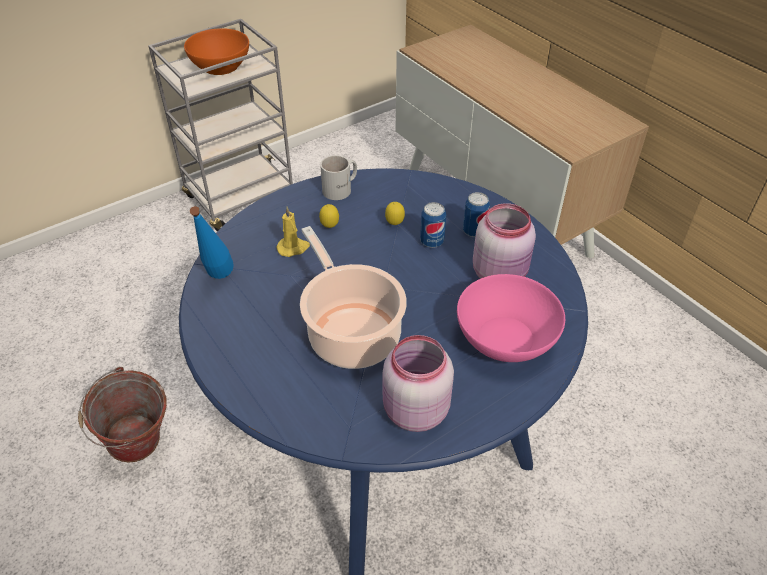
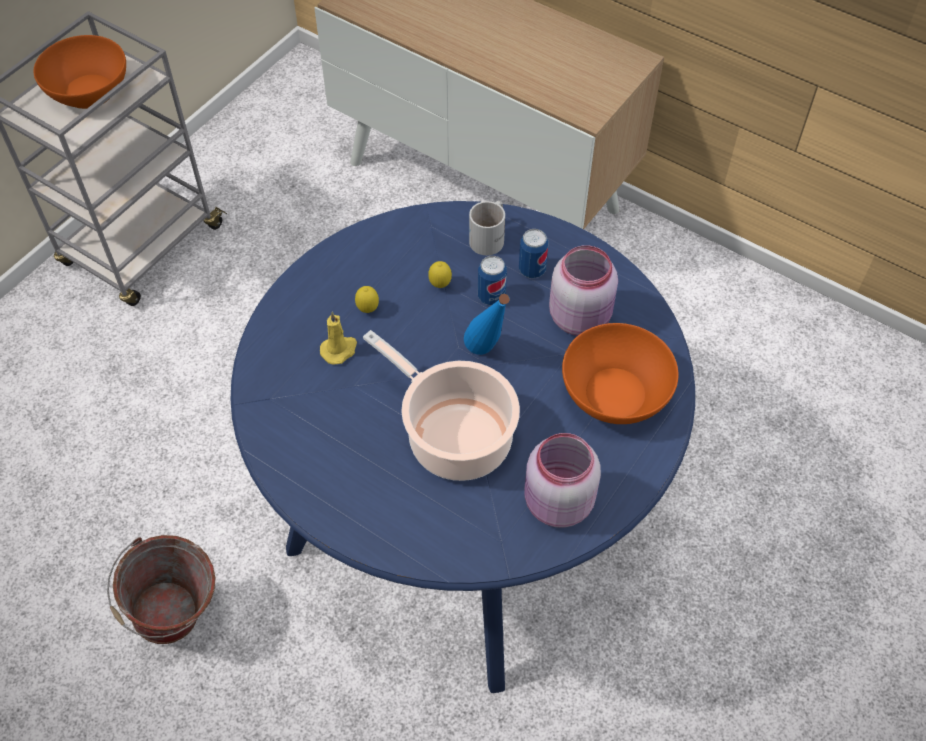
camera: 20 degrees left, 10 degrees up
blue bottle [190,206,234,279] -> blue bottle moved to [464,294,510,355]
white mug [320,155,357,200] -> white mug moved to [469,201,505,255]
pink bowl [457,274,565,362] -> orange bowl [562,323,678,424]

